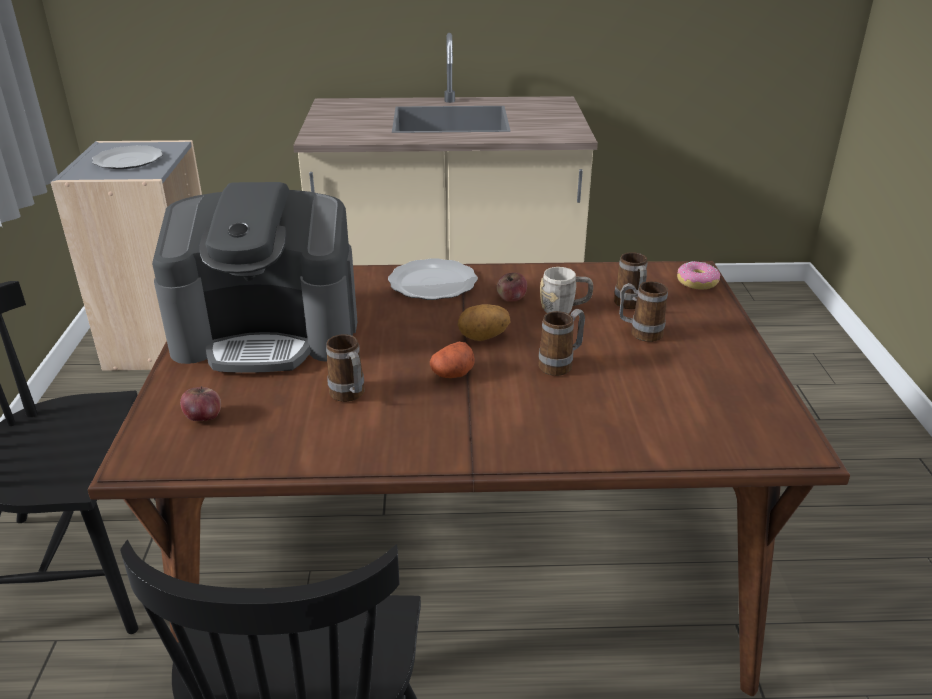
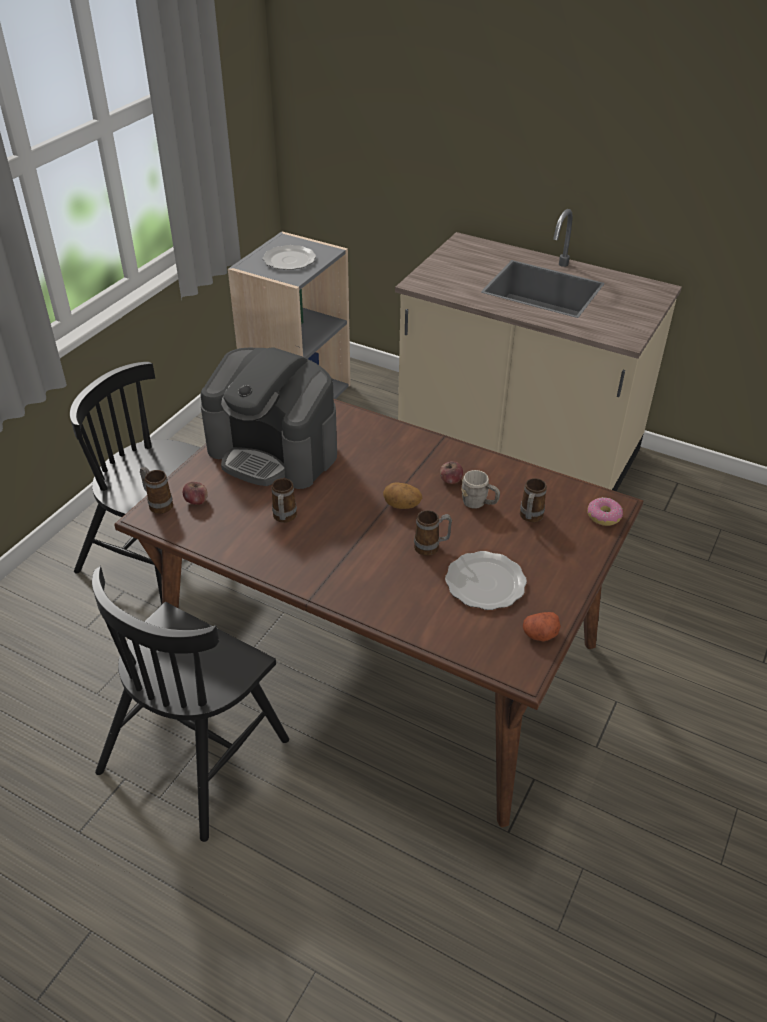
camera: 30 degrees right, 10 degrees up
plate [388,258,478,300] -> plate moved to [445,551,527,610]
potato [430,342,475,378] -> potato moved to [523,612,561,642]
mug [619,281,668,342] -> mug moved to [140,467,173,514]

